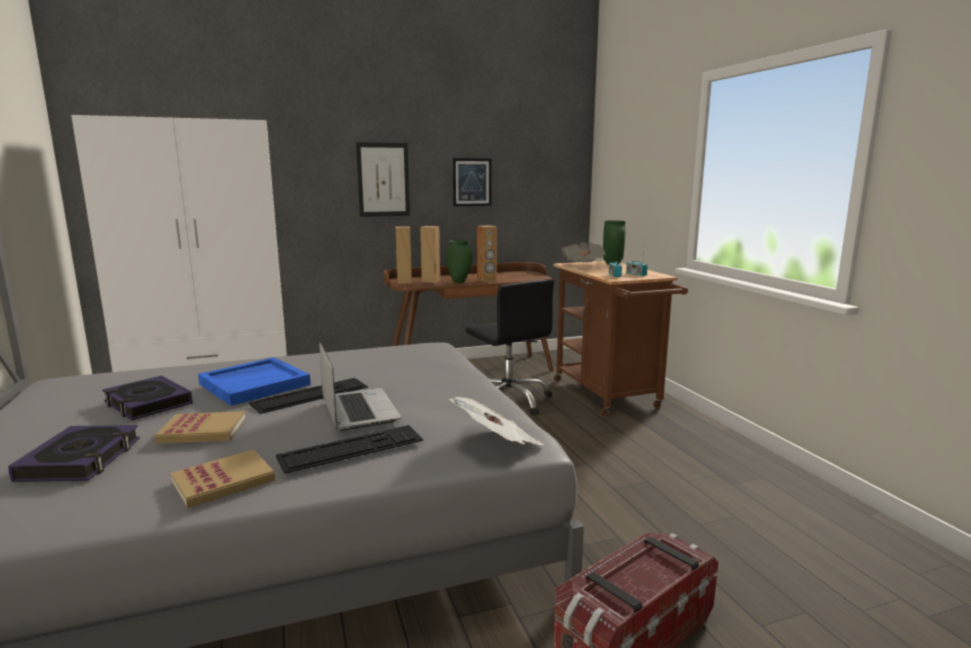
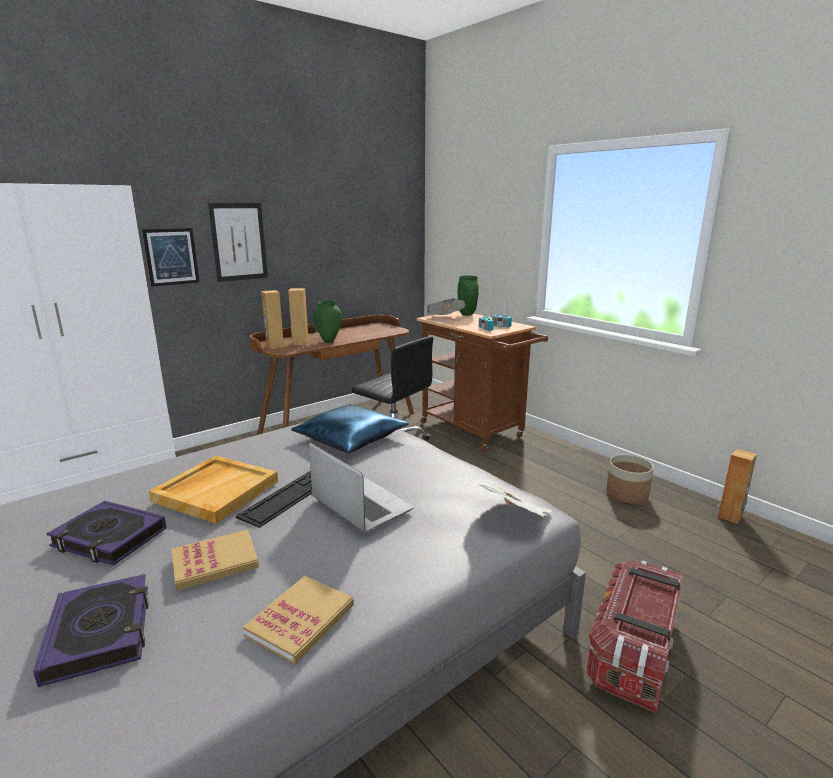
camera: 20 degrees left, 5 degrees up
blue tray [198,357,311,406] -> beige tray [149,455,278,524]
keyboard [276,425,423,474] -> none
picture [453,158,492,206] -> picture moved to [142,228,200,287]
brown speaker [477,225,497,282] -> brown speaker moved to [718,449,757,524]
none -> blue pillow [291,404,409,453]
none -> planter [606,454,654,504]

